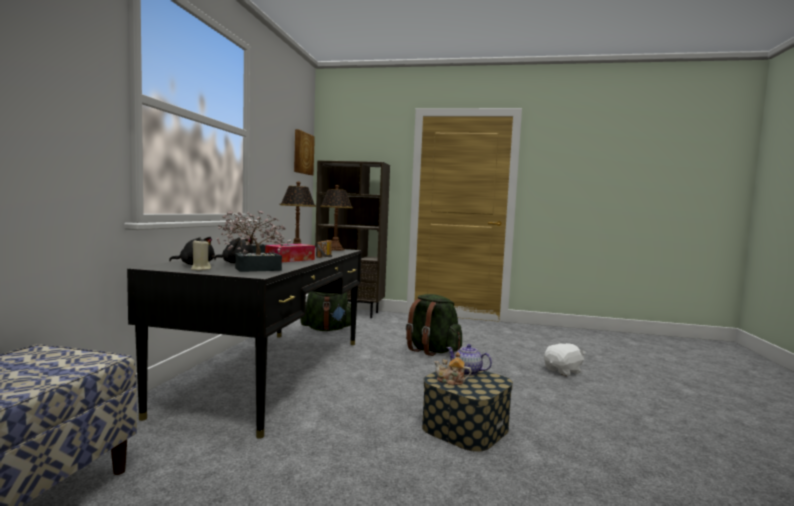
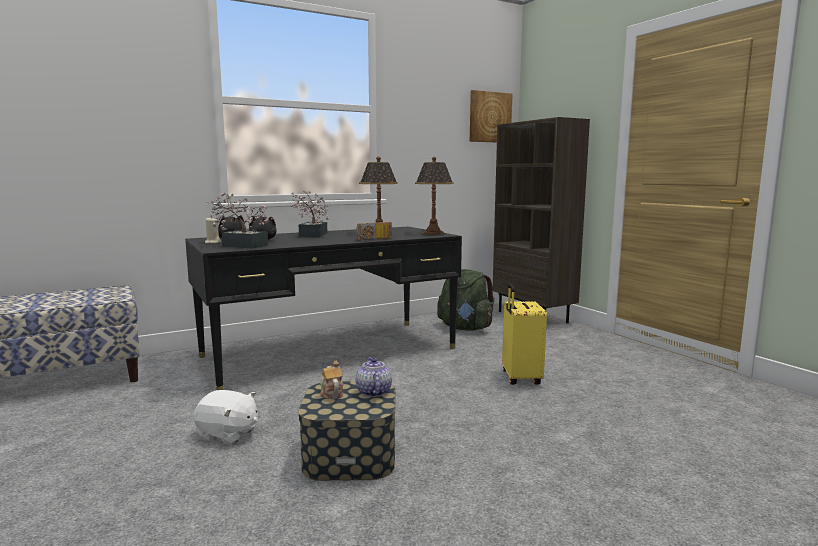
camera: 50 degrees right, 5 degrees up
tissue box [265,244,315,262] -> none
green backpack [406,294,462,356] -> yellow suitcase [502,284,547,385]
white plush toy [544,343,586,376] -> white plush toy moved to [193,390,258,445]

